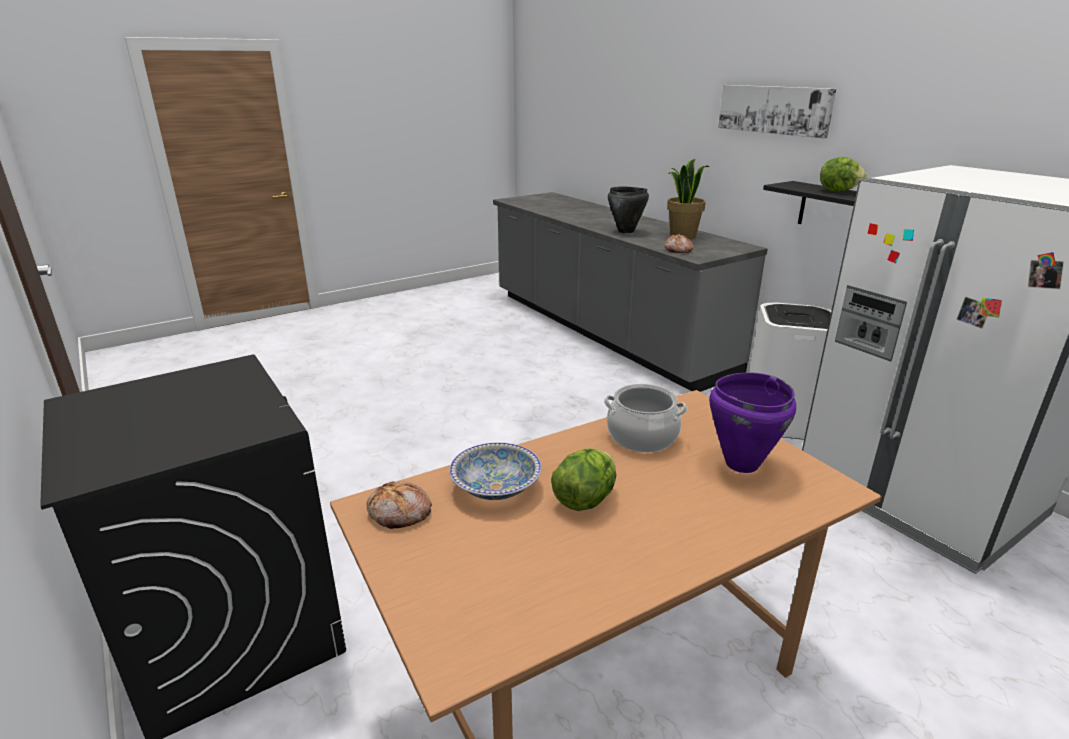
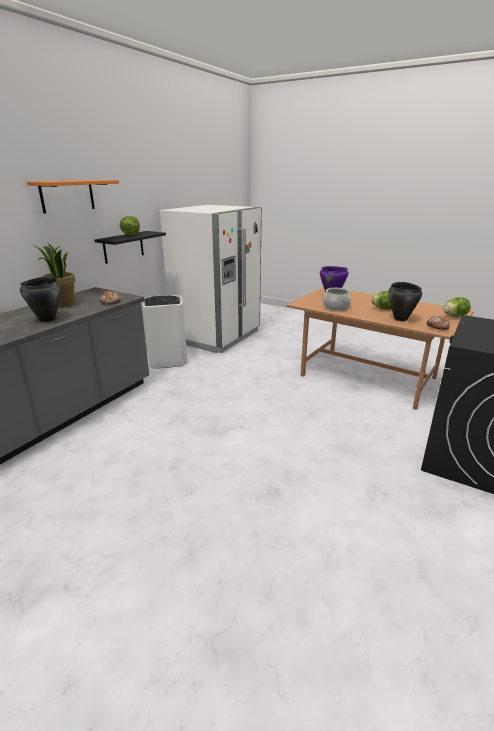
camera: 115 degrees left, 0 degrees up
bowl [449,443,542,500] -> black cooking pot [388,282,422,321]
picture [718,85,836,138] -> orange shelf [27,180,119,214]
none -> lettuce [443,297,471,317]

